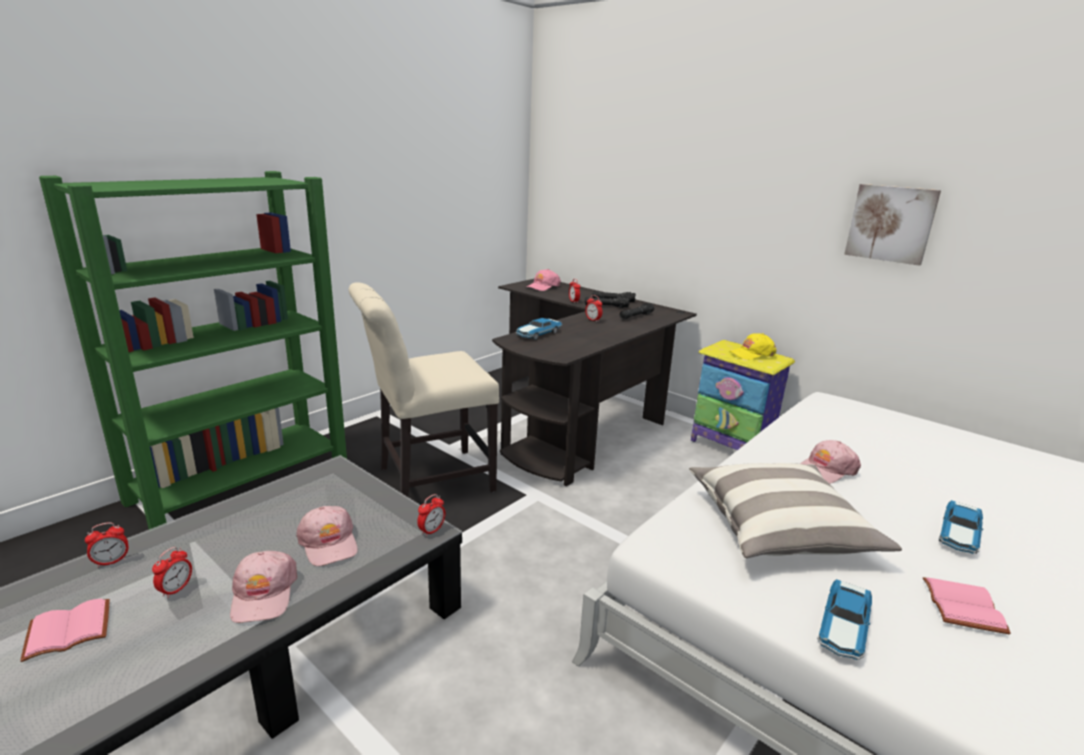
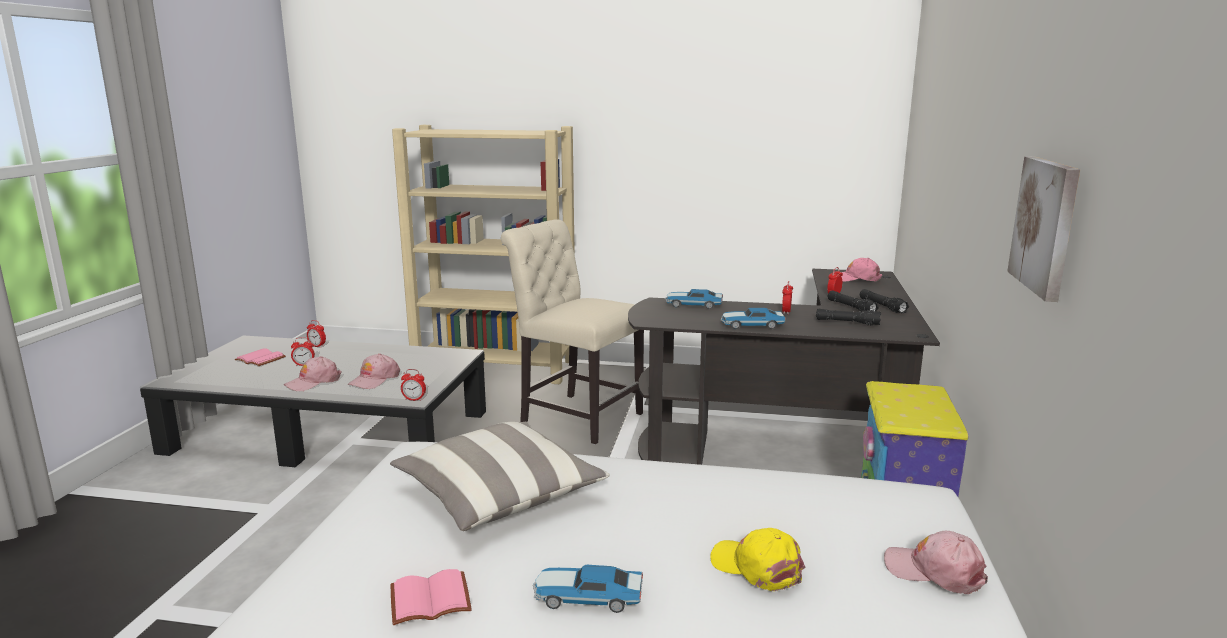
camera: 60 degrees right, 5 degrees down
green bookcase [39,171,347,529] -> beige bookcase [392,125,575,384]
yellow cap [729,333,777,360] -> yellow cap moved to [710,528,805,591]
pink cap [800,440,861,484] -> pink cap moved to [884,531,988,594]
toy car [817,579,872,660] -> toy car moved to [720,308,785,329]

